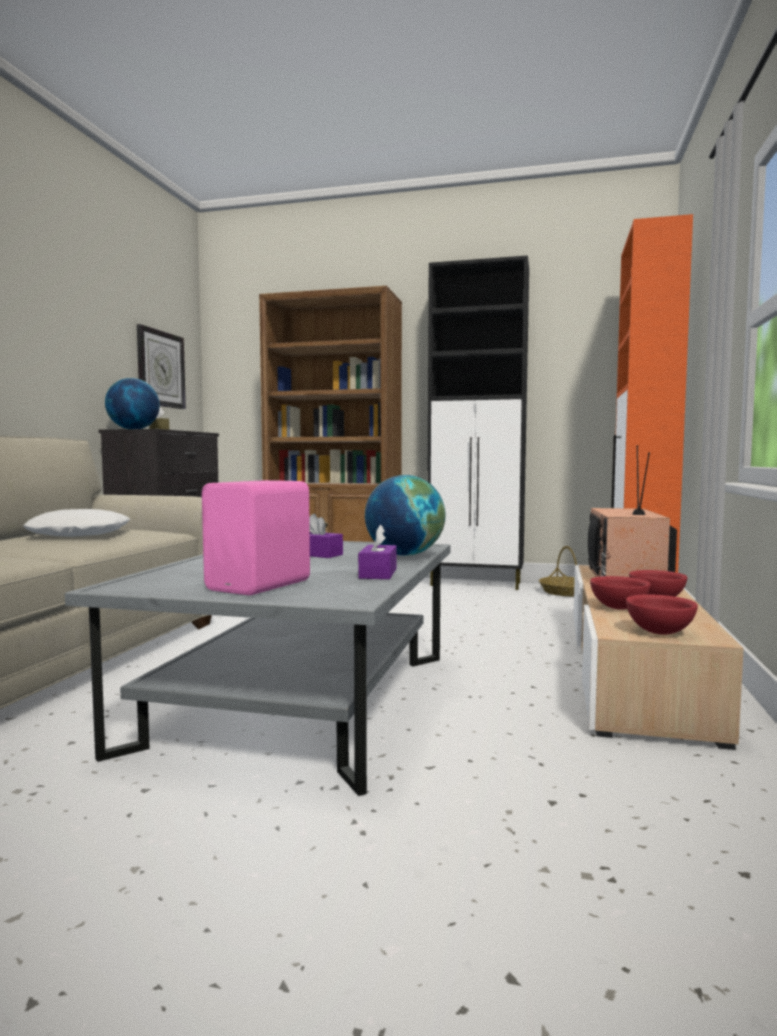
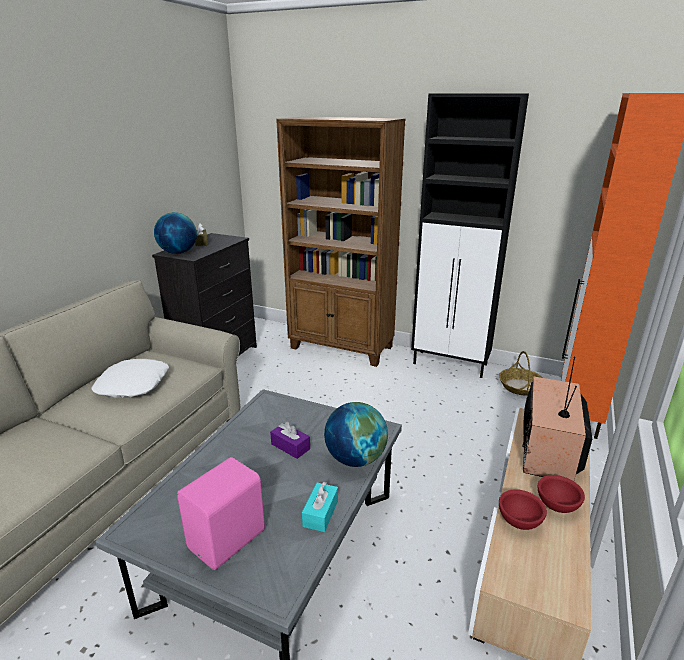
camera: 10 degrees right, 20 degrees up
wall clock [137,324,186,409] -> none
purple tissue box [358,525,397,579] -> turquoise tissue box [302,482,338,532]
red bowl [626,594,698,635] -> none

